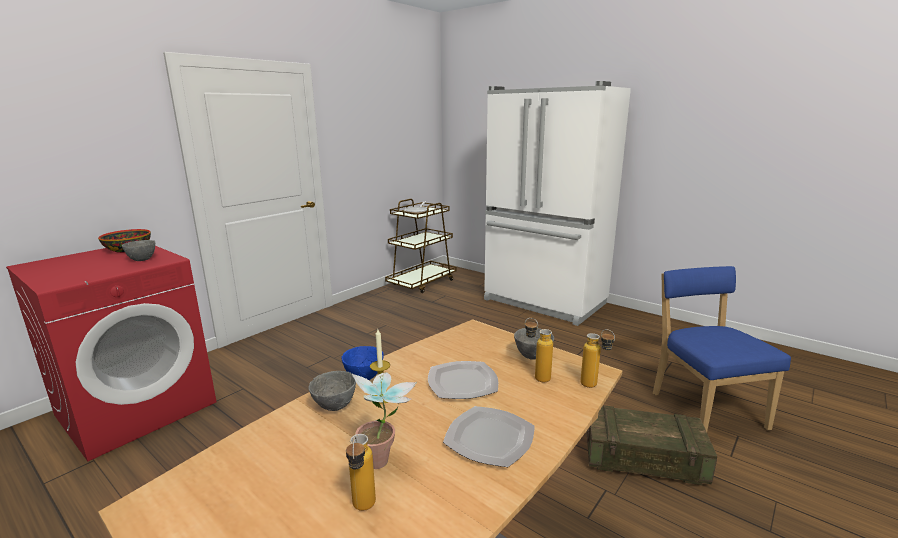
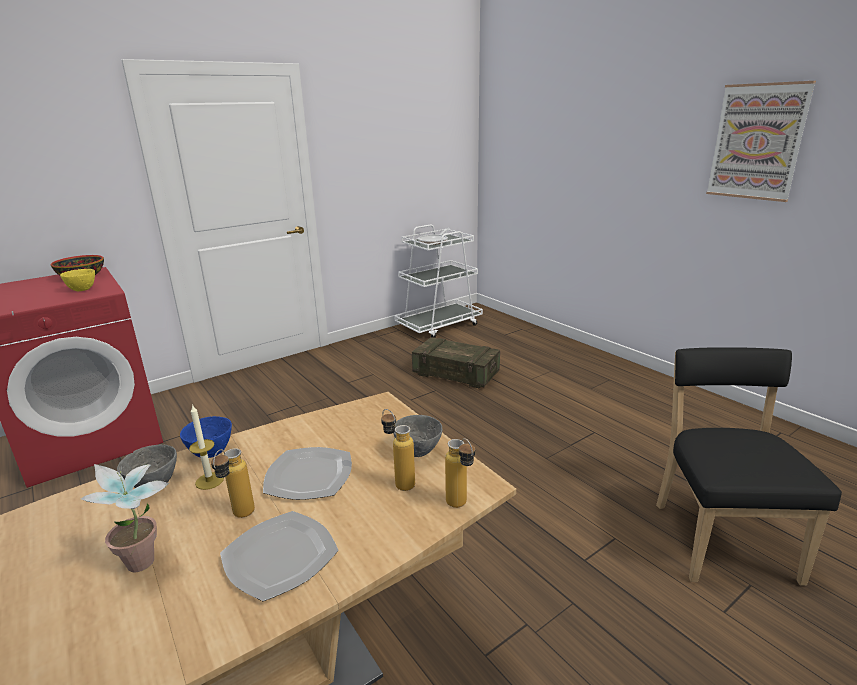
camera: 15 degrees right, 5 degrees up
grey bowl [122,240,155,261] -> yellow bowl [60,269,95,291]
bottle [346,434,376,511] -> bottle moved to [211,448,255,518]
brown cart [385,199,456,293] -> white cart [394,224,483,338]
white fridge [484,81,631,326] -> none
crate [587,405,717,485] -> crate moved to [412,337,500,389]
blue chair [653,266,791,432] -> black chair [656,347,842,586]
none -> picture [706,81,816,202]

